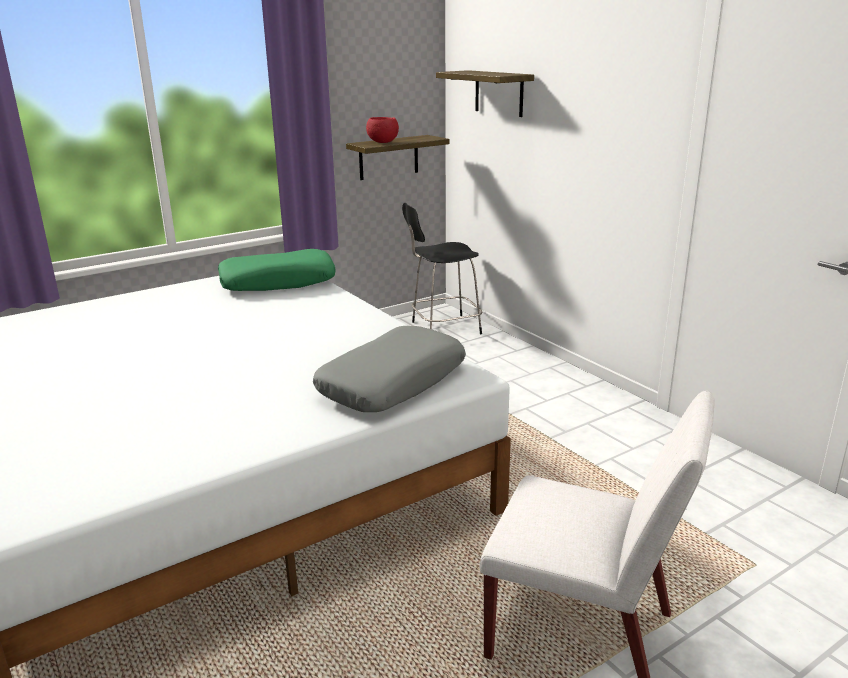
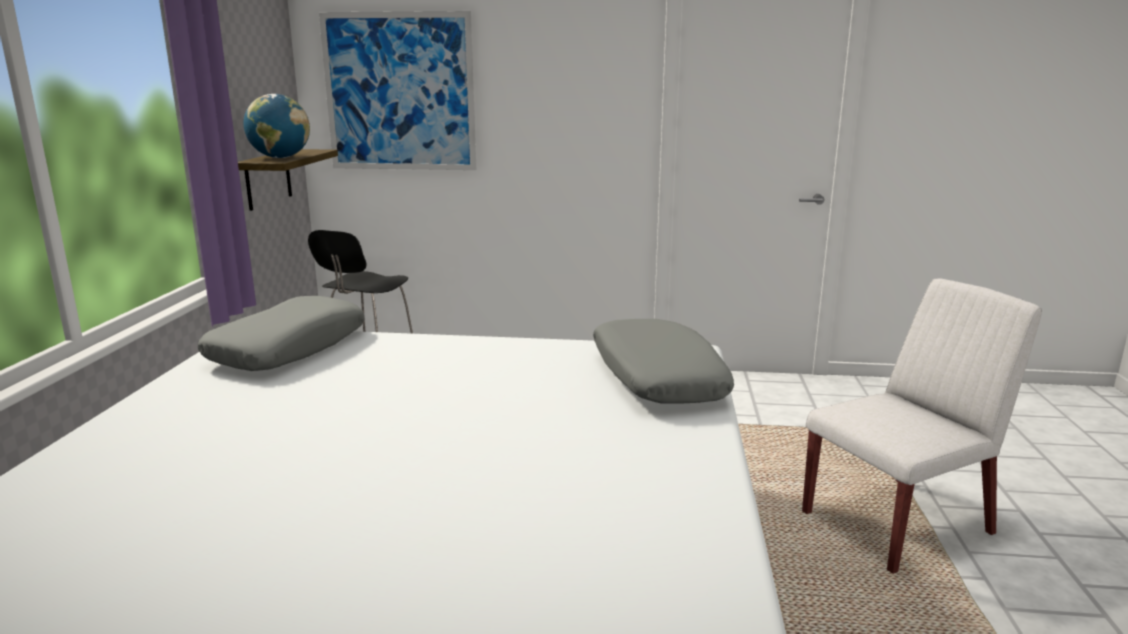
camera: 50 degrees left, 5 degrees down
green pillow [218,249,336,291] -> grey pillow [198,296,365,371]
red bowl [366,117,399,143] -> globe [243,94,310,158]
shelf [436,70,534,117] -> picture [319,11,476,170]

